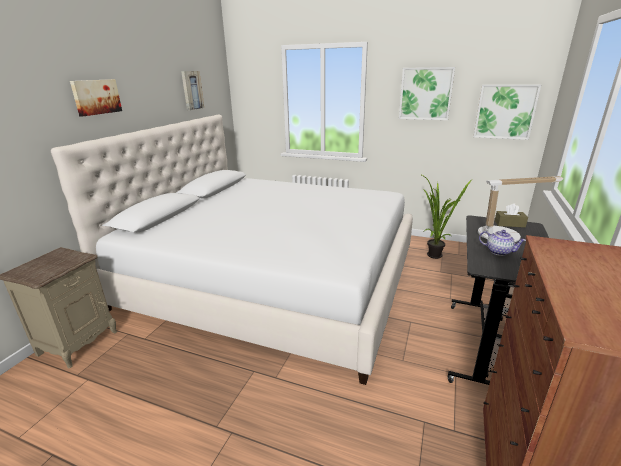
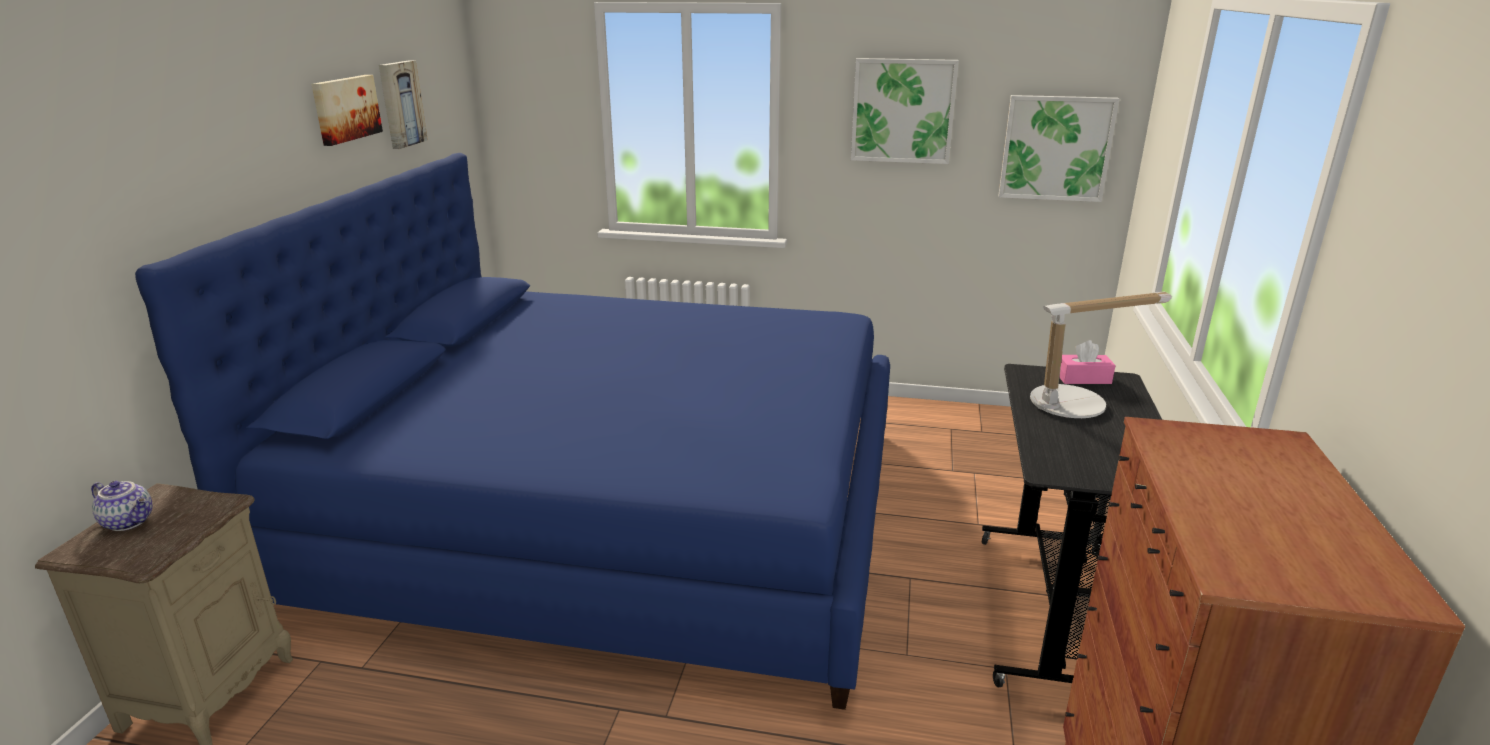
camera: 10 degrees left, 0 degrees up
white bed [51,114,413,385] -> blue bed [135,153,890,710]
picture [70,79,122,117] -> picture moved to [311,75,383,146]
potted plant [420,174,472,259] -> none
teapot [479,230,526,256] -> teapot moved to [91,481,153,531]
brown tissue box [495,203,528,227] -> pink tissue box [1059,340,1116,384]

